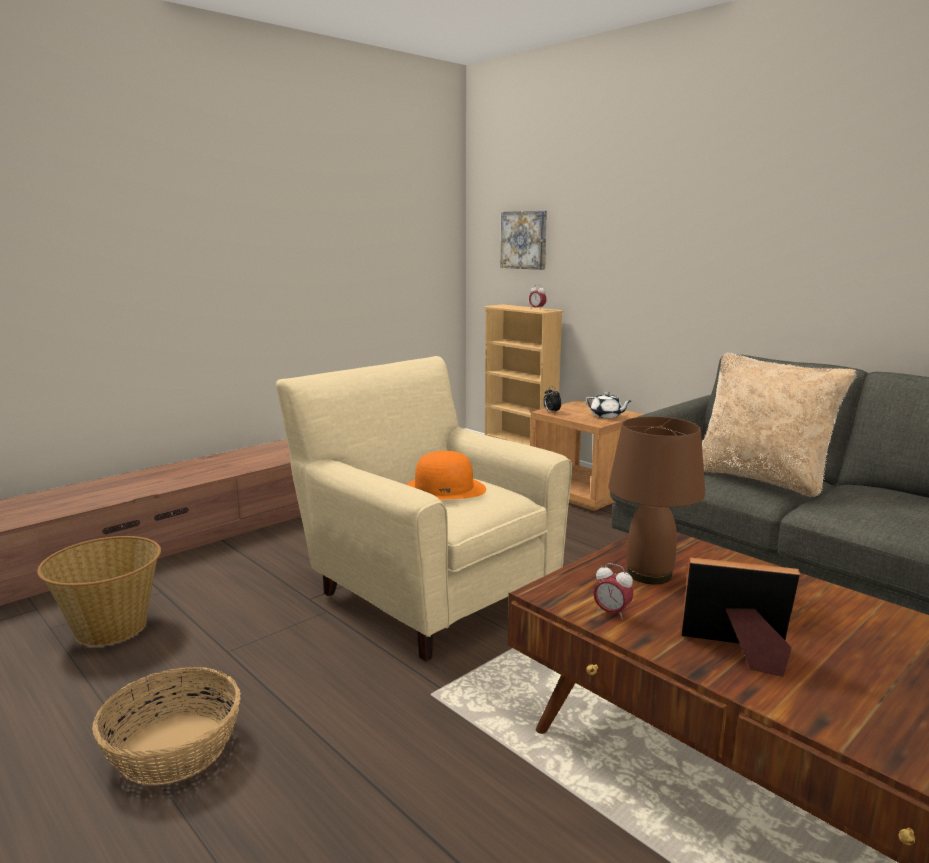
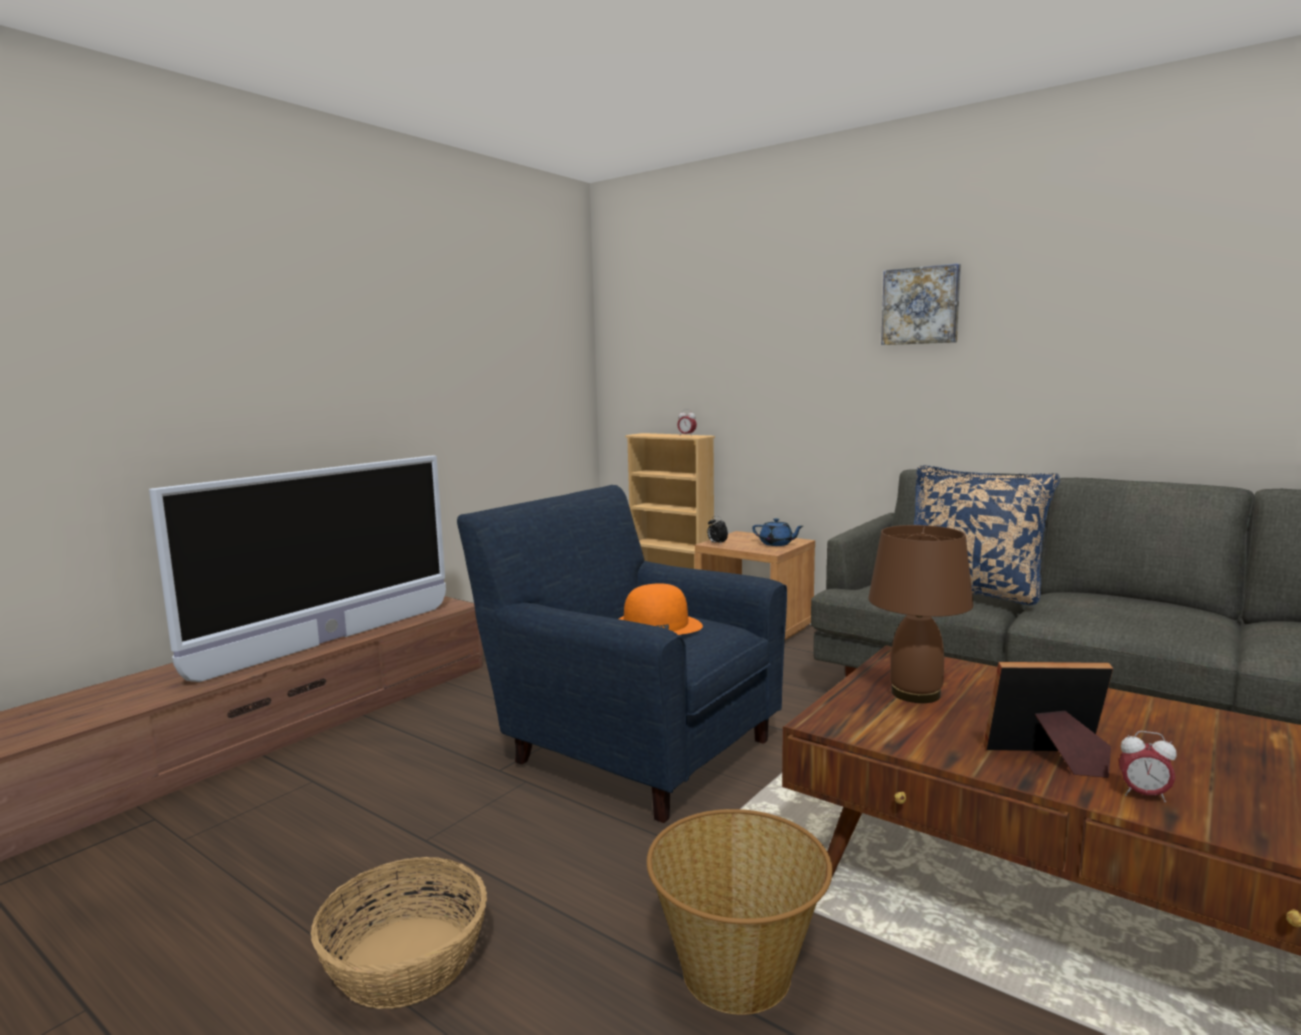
camera: 10 degrees left, 5 degrees down
basket [37,536,161,646] -> basket moved to [647,809,833,1015]
beige armchair [276,356,572,661] -> blue armchair [457,485,787,823]
picture [501,211,547,270] -> picture moved to [881,263,961,345]
white teapot [586,392,631,418] -> blue teapot [752,518,803,546]
alarm clock [593,563,634,620] -> alarm clock moved to [1119,731,1177,803]
beige pillow [702,353,857,497] -> blue pillow [914,465,1060,606]
none -> television [149,456,446,682]

